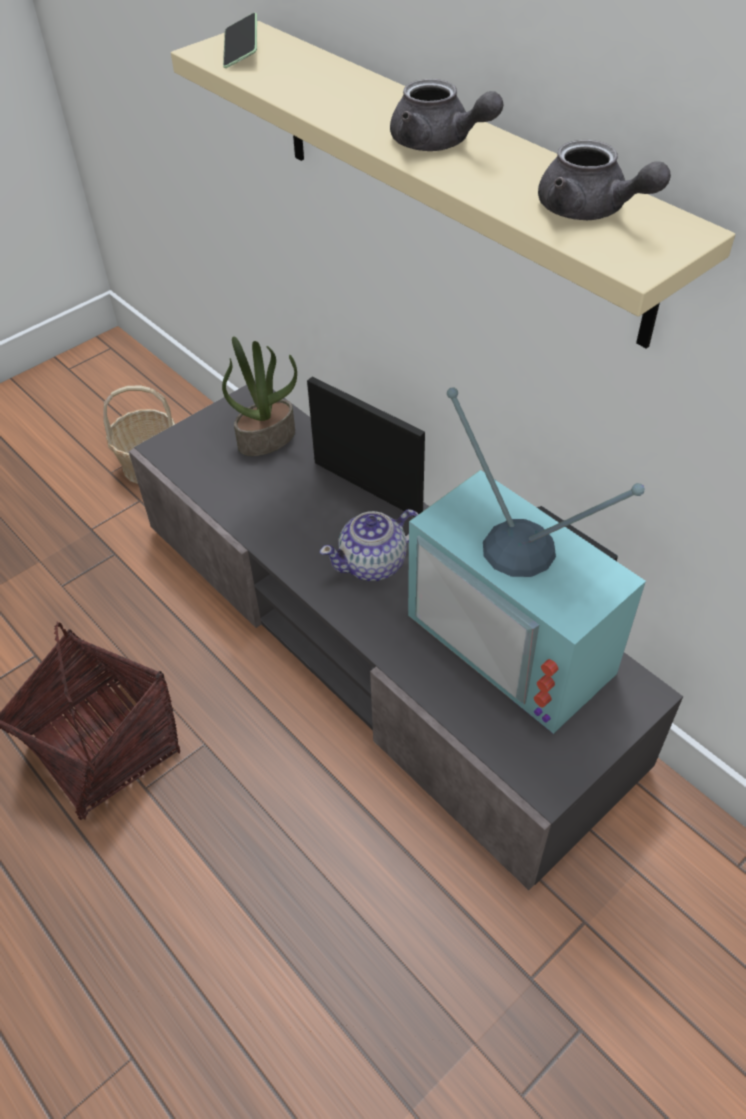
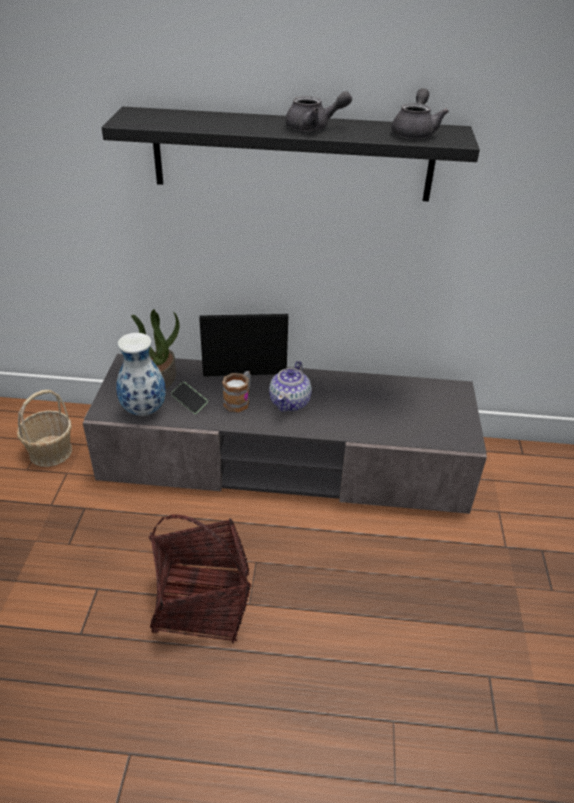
camera: 45 degrees left, 10 degrees down
beige shelf [171,21,735,348] -> black shelf [102,107,480,202]
phone [223,13,257,68] -> phone moved to [171,382,208,414]
television [408,387,646,734] -> none
grey teapot [538,140,671,220] -> grey teapot turned 75 degrees counterclockwise [392,88,449,139]
none -> vase [116,333,166,416]
none -> mug [222,371,251,412]

